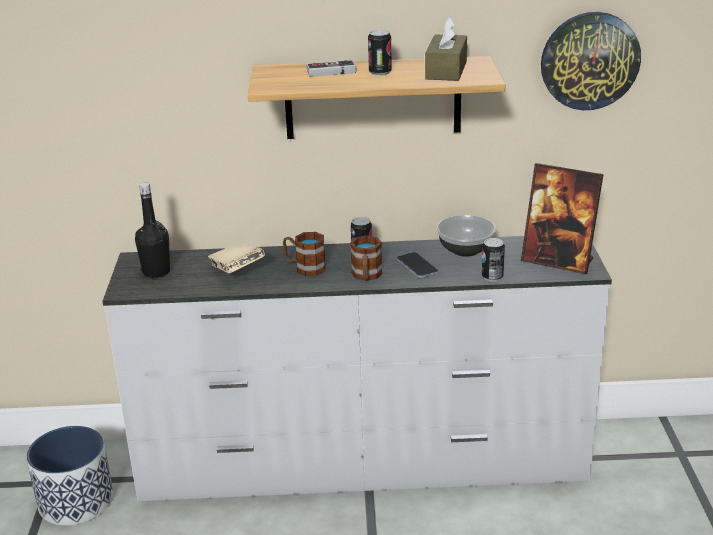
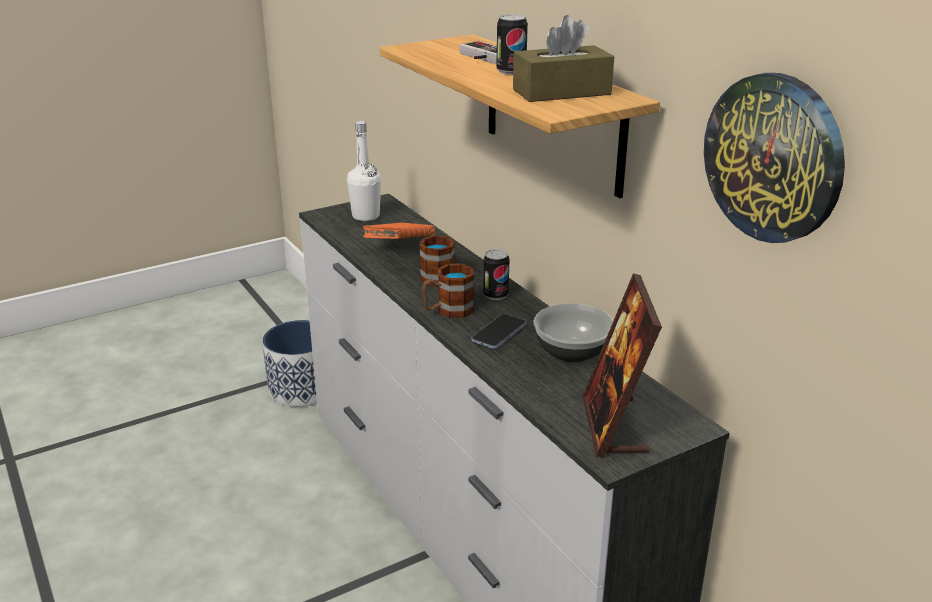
camera: 60 degrees right, 0 degrees up
black bottle [135,182,170,278] -> white bottle [347,121,381,221]
beige book [208,242,265,273] -> orange book [362,222,435,239]
can [482,238,505,282] -> none

